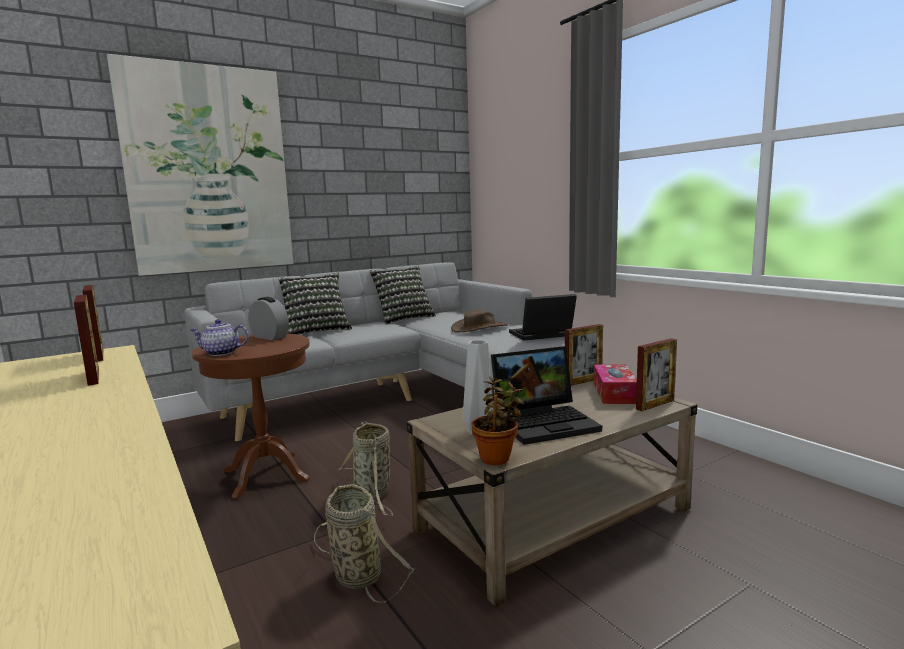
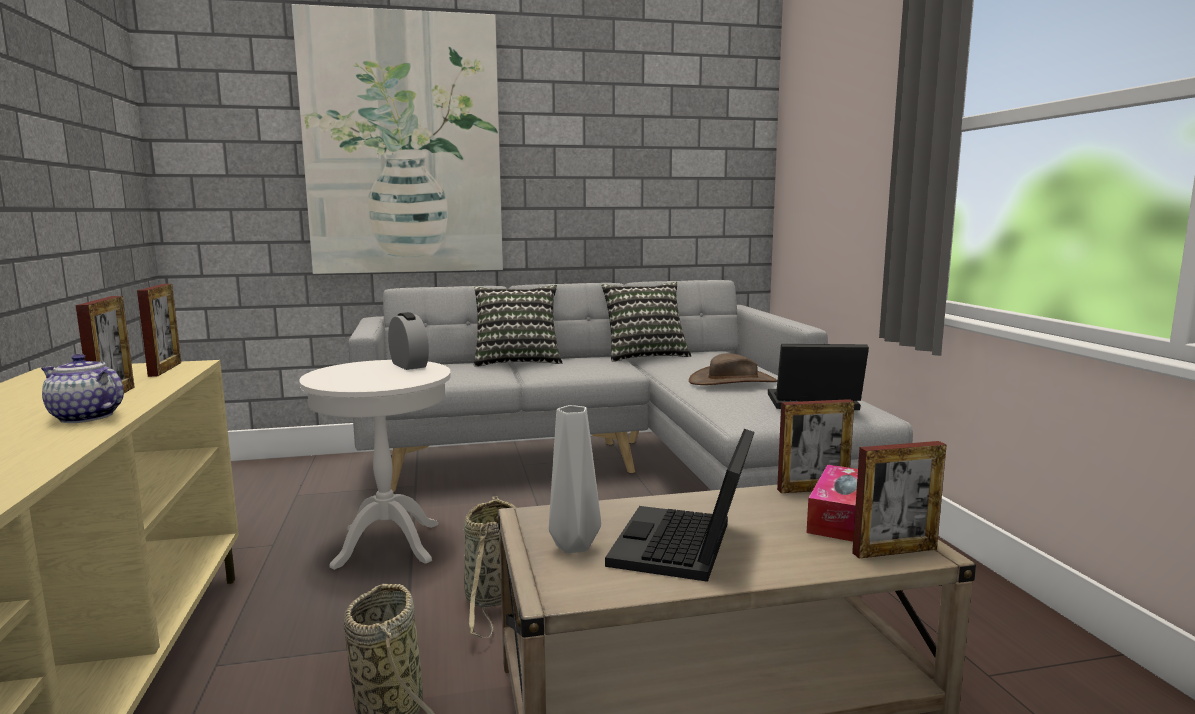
camera: 20 degrees right, 0 degrees up
teapot [190,319,249,356] -> teapot moved to [41,354,124,423]
brown side table [192,334,310,499] -> white side table [300,360,451,570]
potted plant [472,376,524,465] -> none
laptop [491,346,602,445] -> laptop turned 105 degrees clockwise [605,429,754,582]

